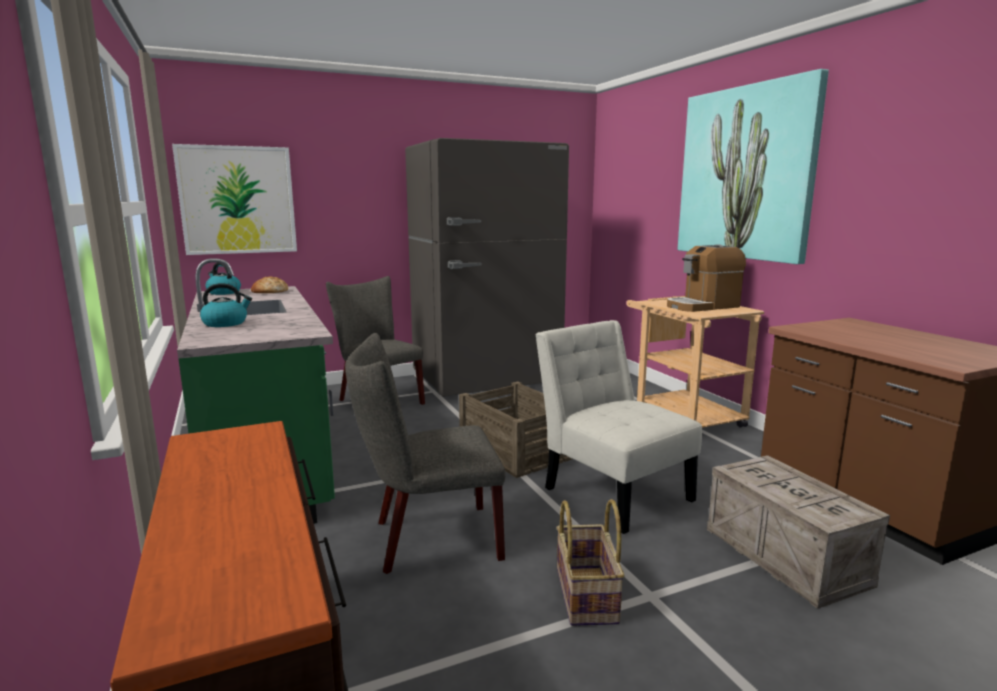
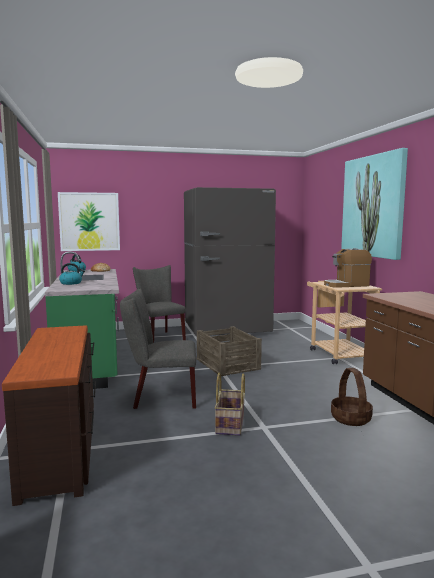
camera: 10 degrees right, 5 degrees down
white chair [535,320,702,534] -> none
crate [707,455,890,609] -> basket [331,368,373,426]

